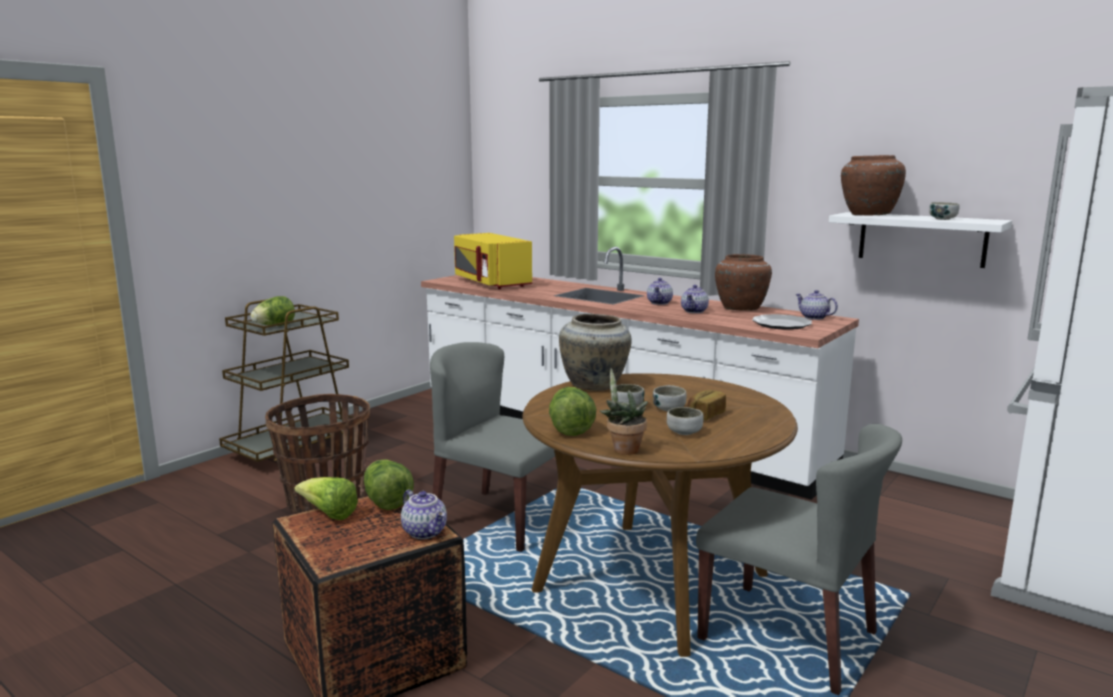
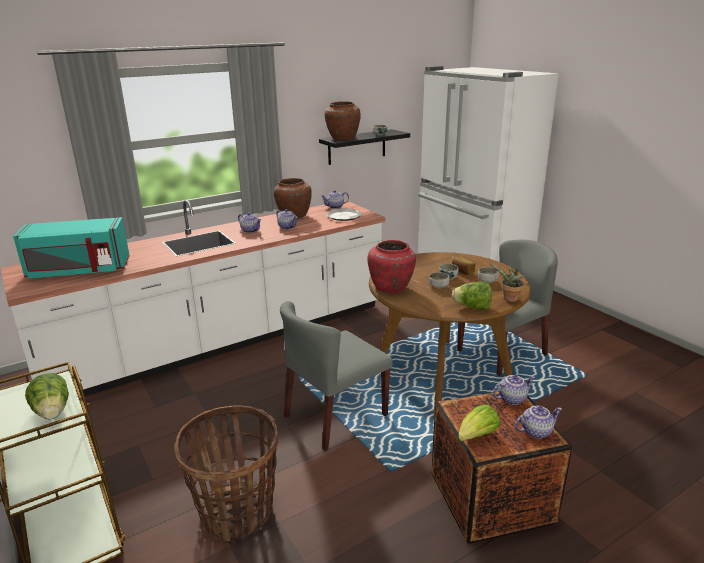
camera: 70 degrees left, 10 degrees up
lettuce [364,459,414,510] -> none
yellow microwave [454,233,532,289] -> turquoise microwave [13,217,130,279]
beige vase [559,314,631,391] -> red vase [367,240,416,293]
white shelf [829,212,1012,268] -> black shelf [319,129,410,165]
none -> teapot [515,406,562,439]

